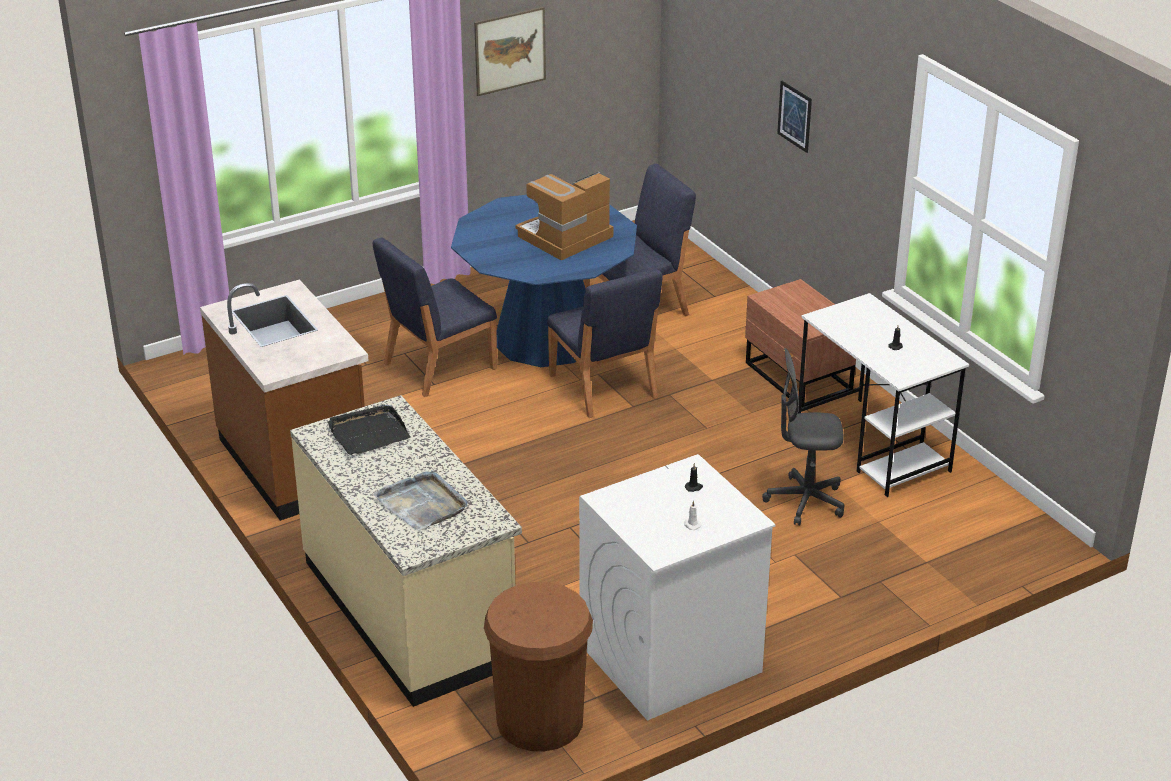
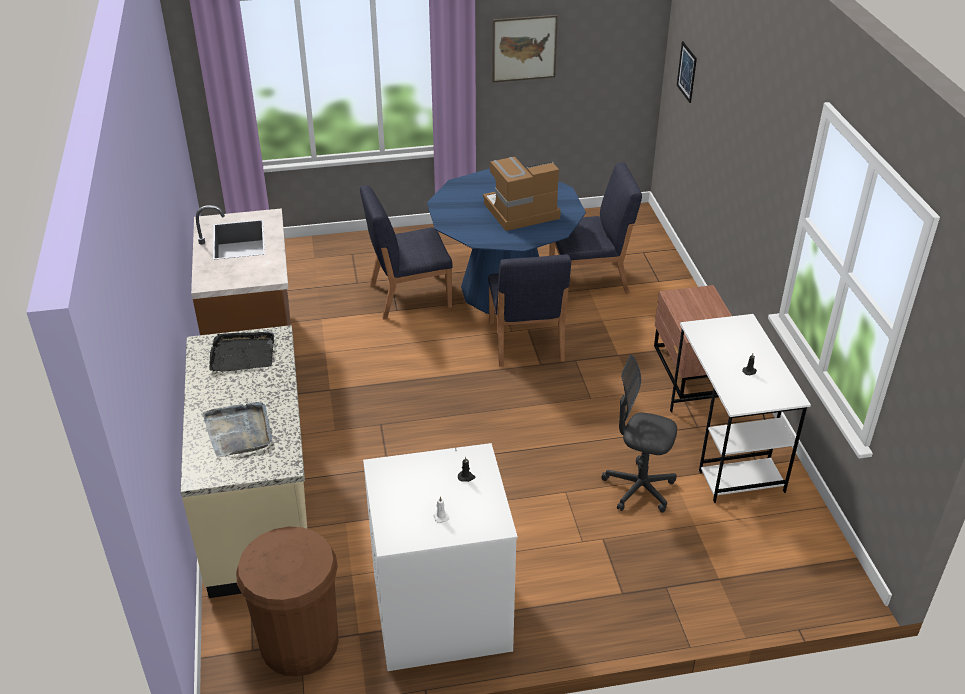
camera: 20 degrees right, 5 degrees up
picture [777,81,812,153] -> picture moved to [677,41,697,103]

